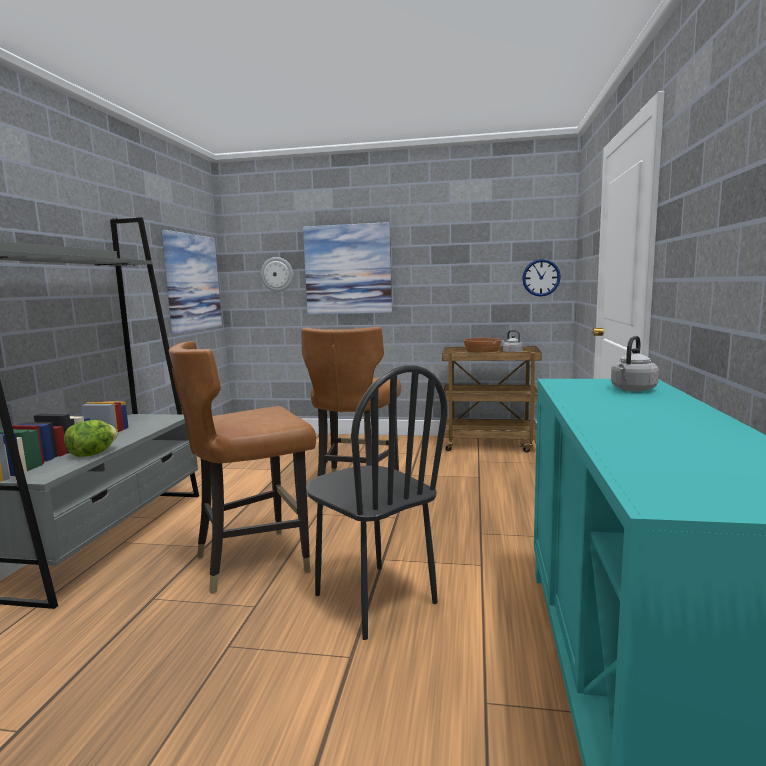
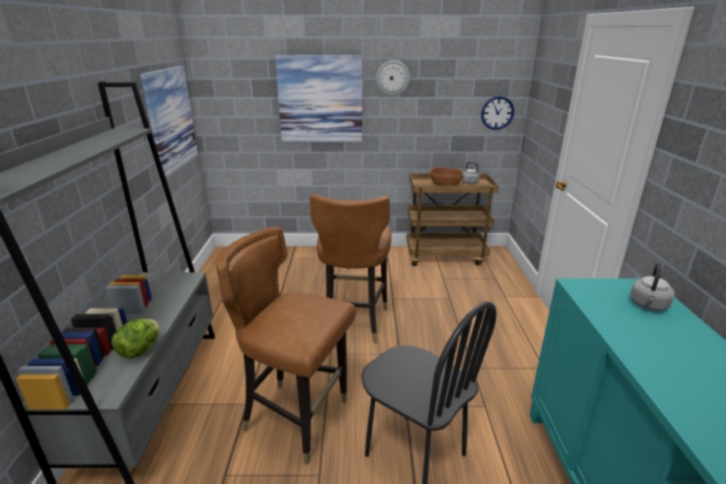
camera: 10 degrees left, 15 degrees up
brown chair [169,341,316,594] -> brown chair turned 60 degrees clockwise [216,227,356,465]
wall clock [261,257,293,292] -> wall clock moved to [376,60,410,96]

